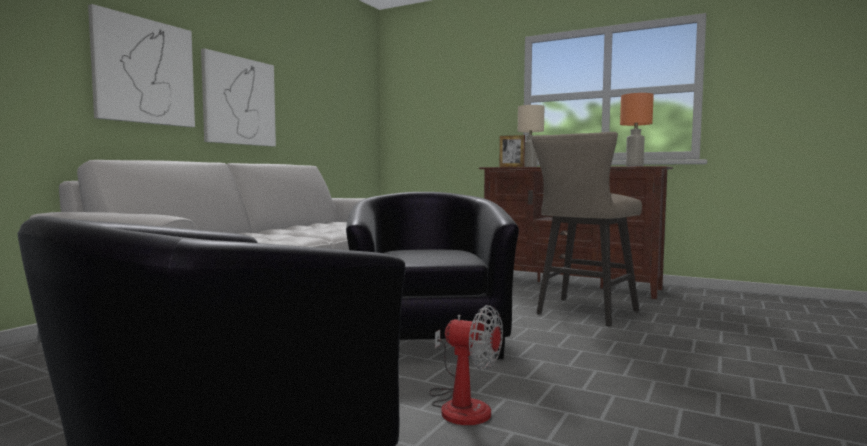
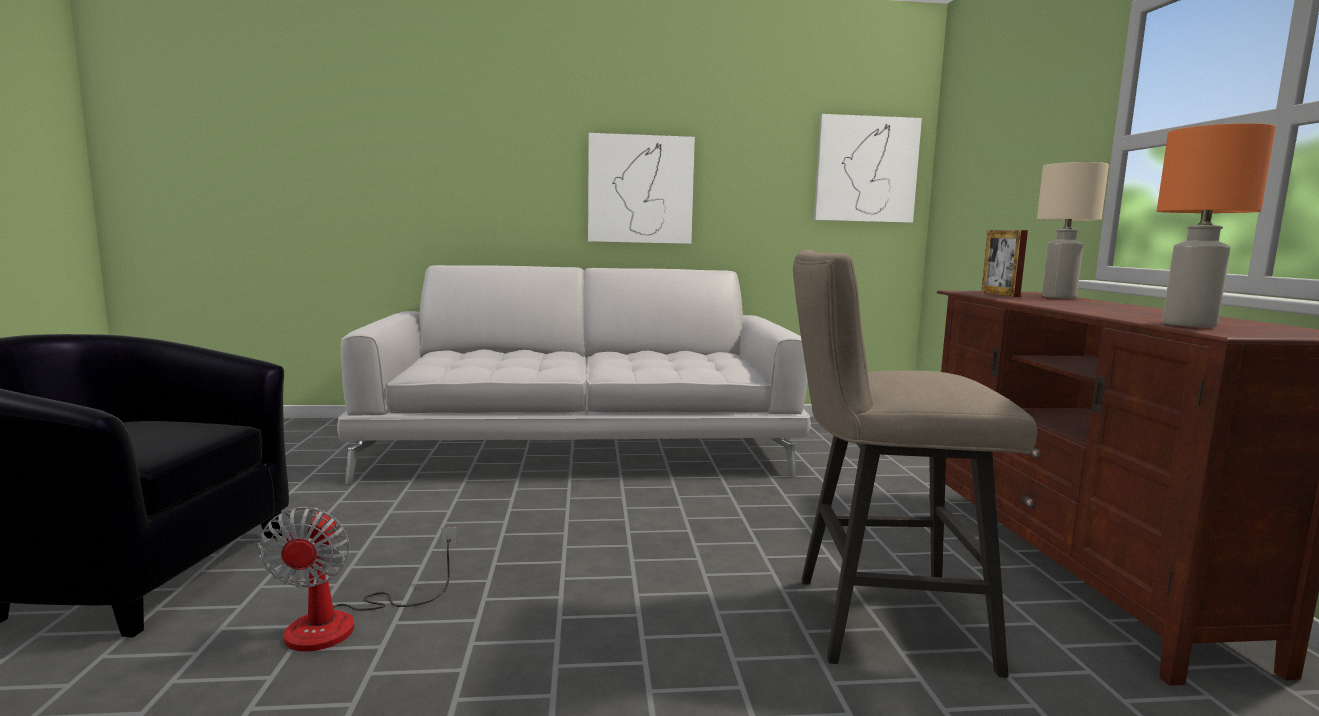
camera: 55 degrees right, 5 degrees up
picture [88,4,195,127] -> picture moved to [814,114,922,223]
black armchair [346,192,519,359] -> none

